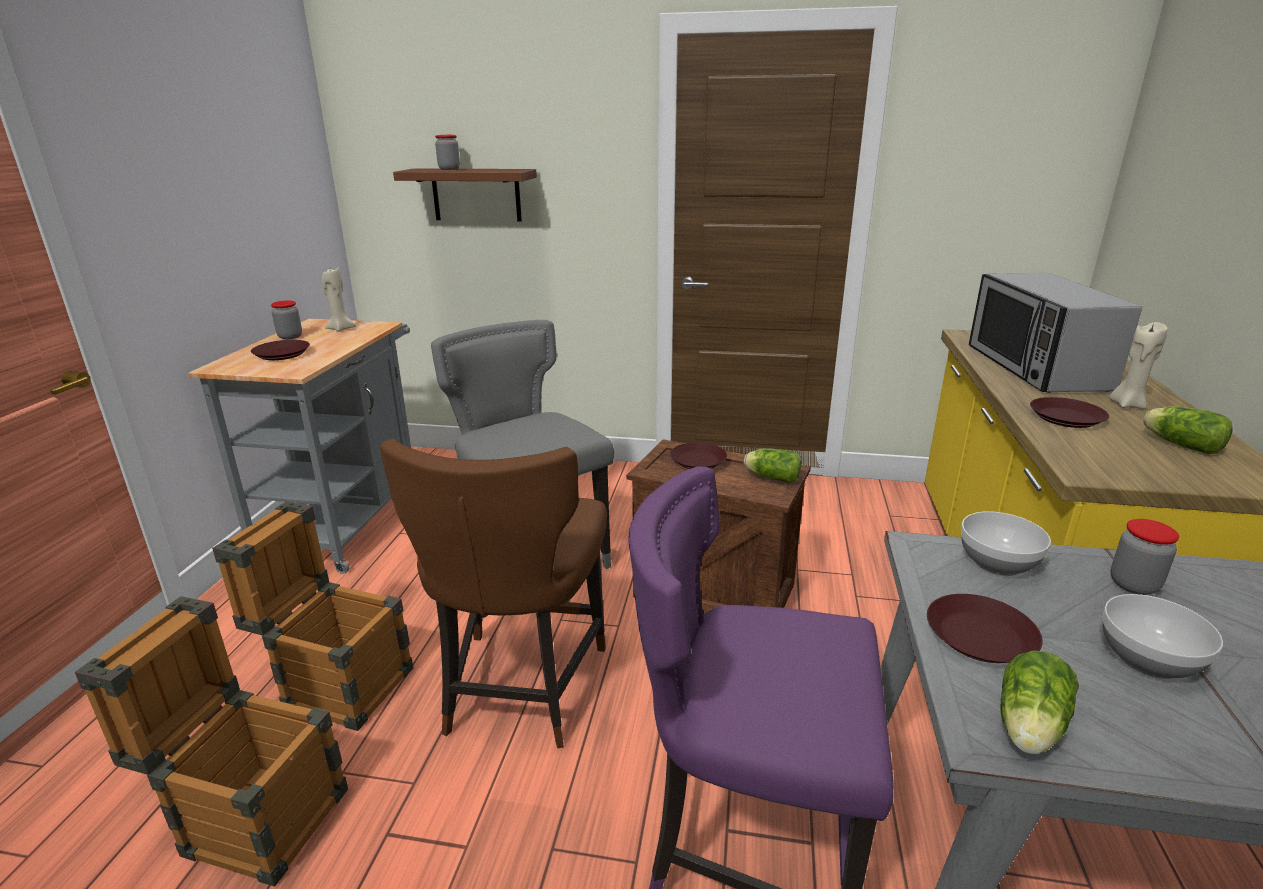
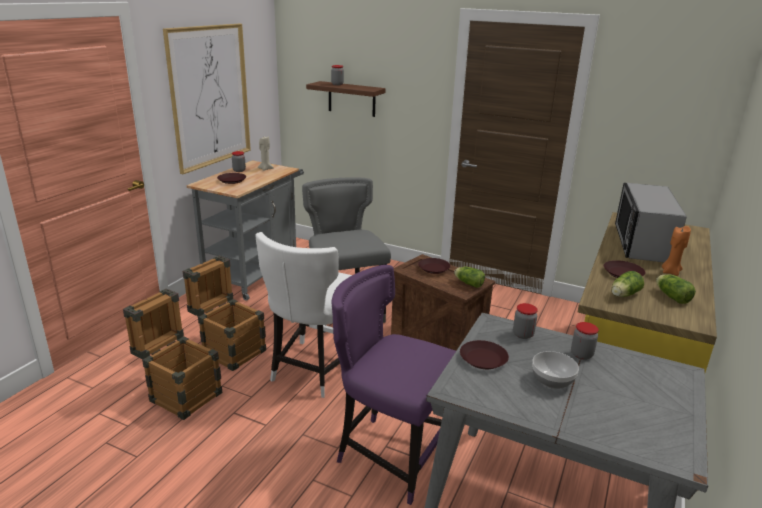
camera: 15 degrees right, 0 degrees up
brown chair [380,439,607,748] -> white chair [255,232,352,398]
bowl [961,511,1051,576] -> jar [513,303,538,339]
lettuce [1001,650,1079,754] -> lettuce moved to [611,271,644,297]
beige candle [1109,322,1168,409] -> orange candle [662,226,691,276]
none -> picture [163,24,251,174]

